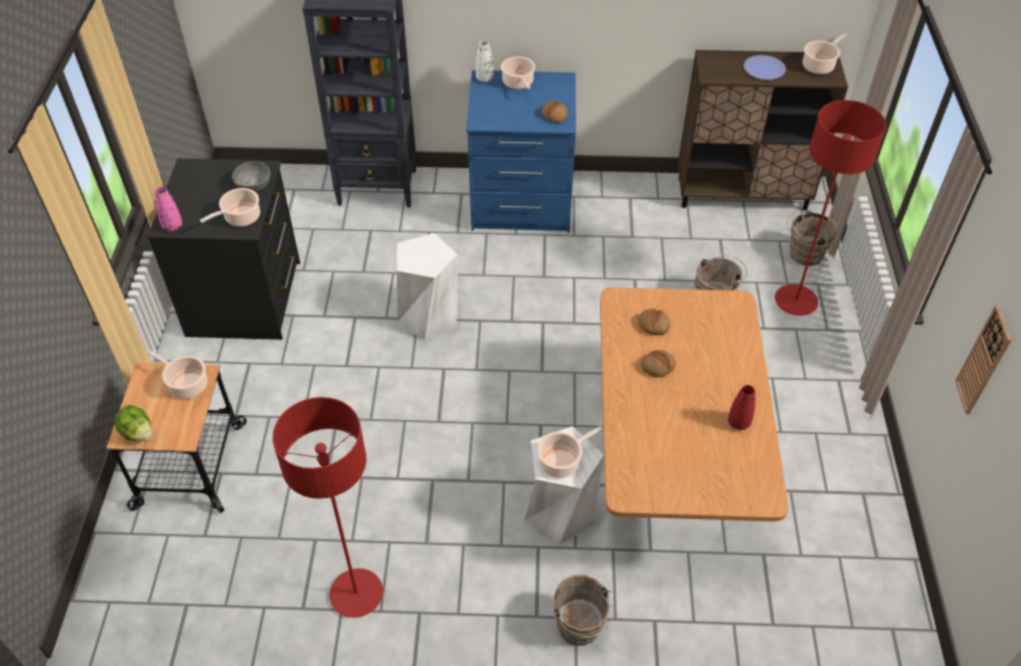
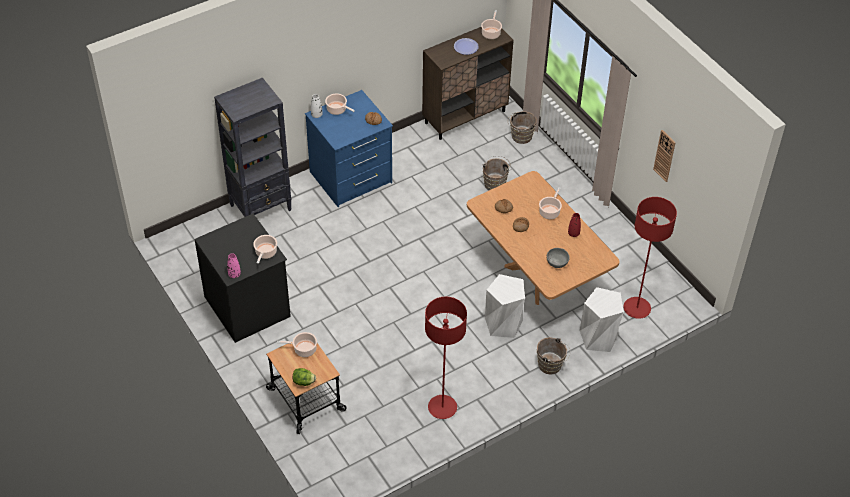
camera: 35 degrees left, 0 degrees up
grey bowl [232,161,270,192] -> grey bowl moved to [547,248,570,268]
white stool [397,233,458,340] -> white stool moved to [580,287,624,352]
cooking pot [537,426,603,478] -> cooking pot moved to [539,187,562,219]
red floor lamp [775,100,886,316] -> red floor lamp moved to [623,197,677,319]

